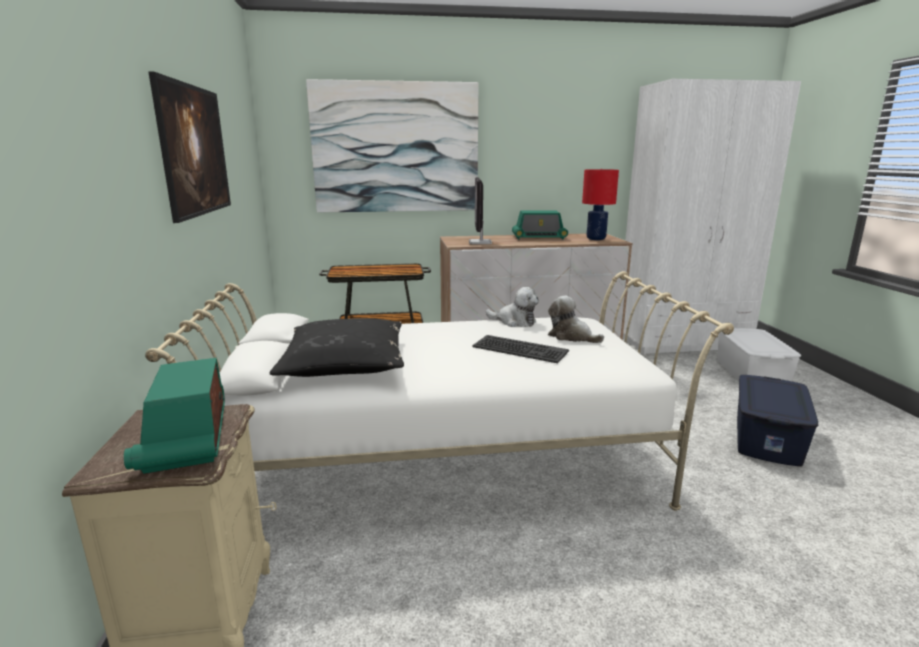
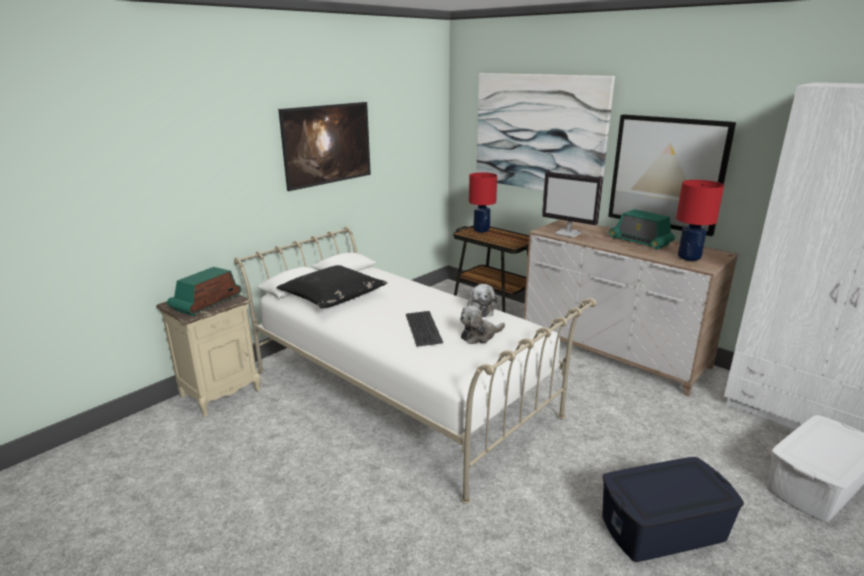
camera: 50 degrees right, 5 degrees up
monitor [469,177,492,244] -> monitor turned 105 degrees counterclockwise [542,172,603,238]
plush toy [548,295,604,343] -> plush toy turned 120 degrees counterclockwise [460,306,505,344]
none -> red table lamp [469,172,497,232]
none -> picture [608,114,736,236]

